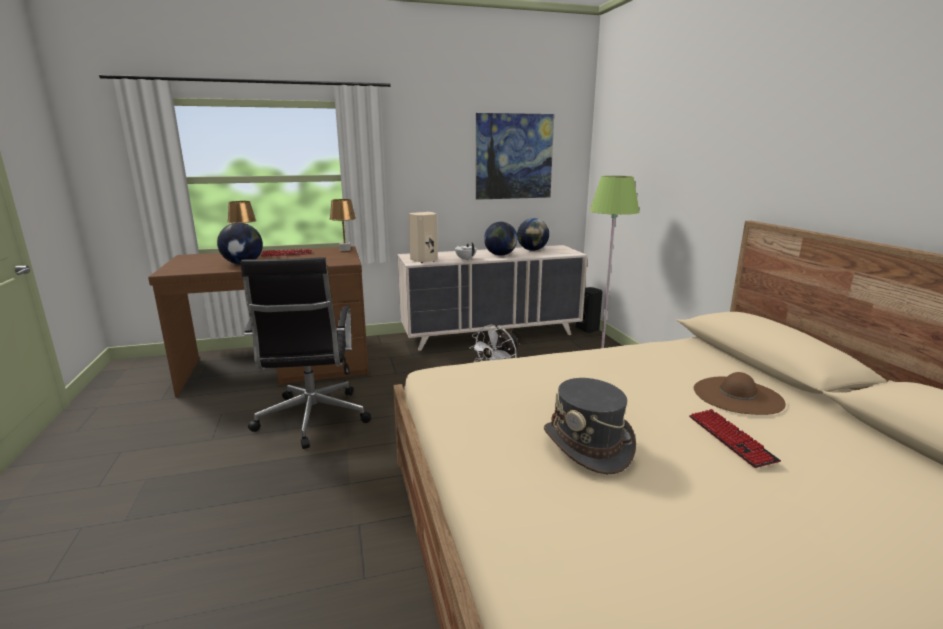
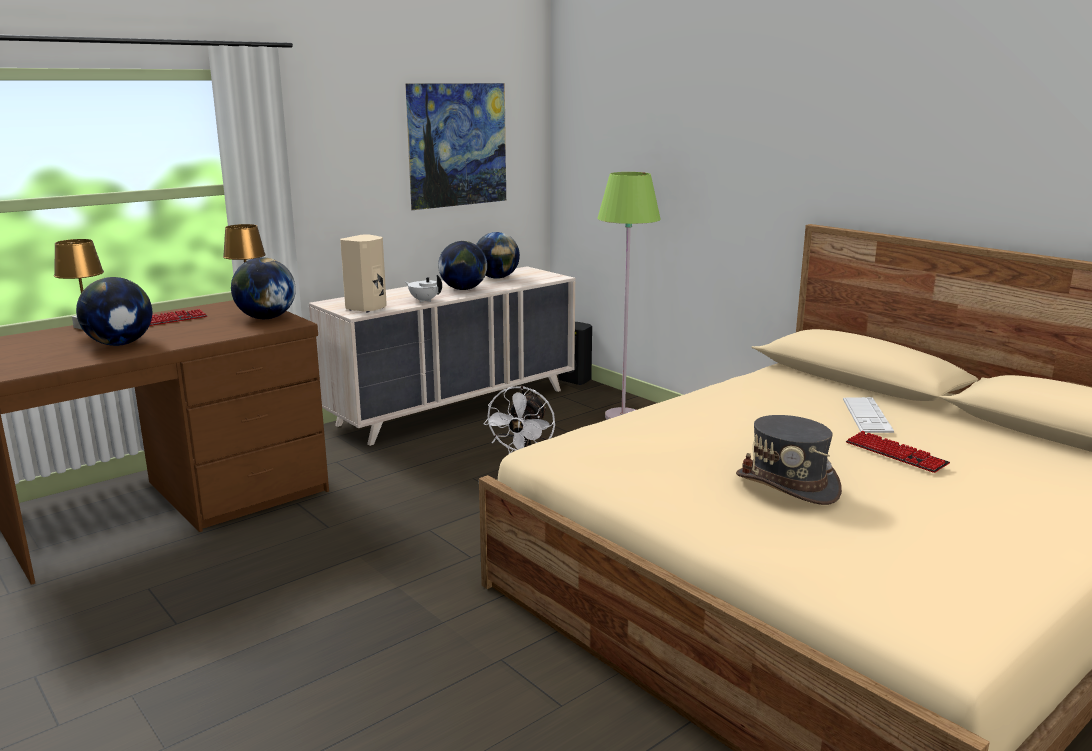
camera: 25 degrees left, 0 degrees up
black office chair [240,257,371,449] -> none
brown hat [694,372,786,415] -> keyboard [843,397,894,433]
none -> globe [231,257,296,319]

